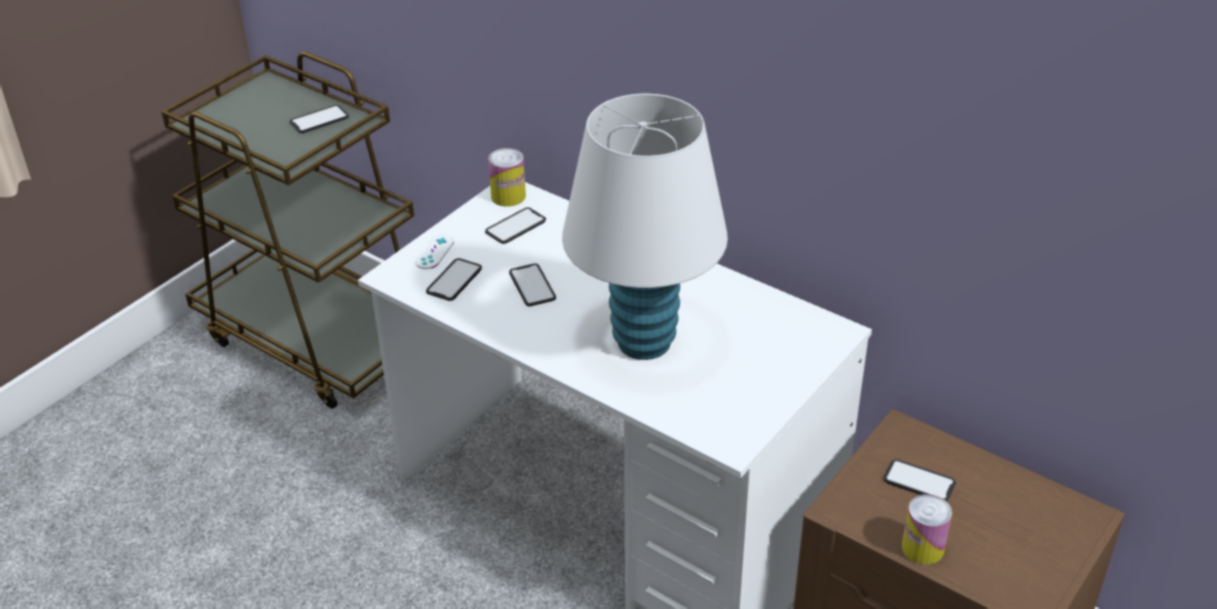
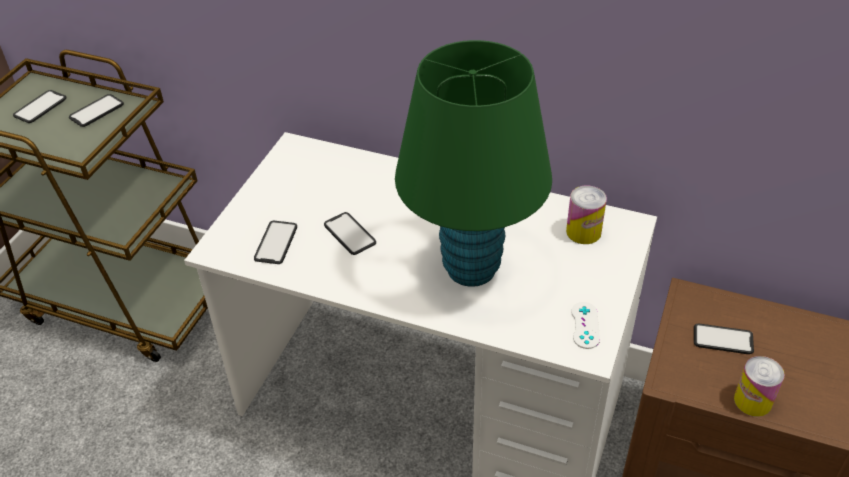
camera: 15 degrees left, 5 degrees up
white game controller [415,235,454,269] -> white game controller moved to [571,302,600,349]
phone [485,207,546,244] -> phone moved to [13,90,66,123]
can [488,148,526,207] -> can moved to [566,186,607,244]
white table lamp [562,94,728,360] -> green table lamp [395,40,552,287]

